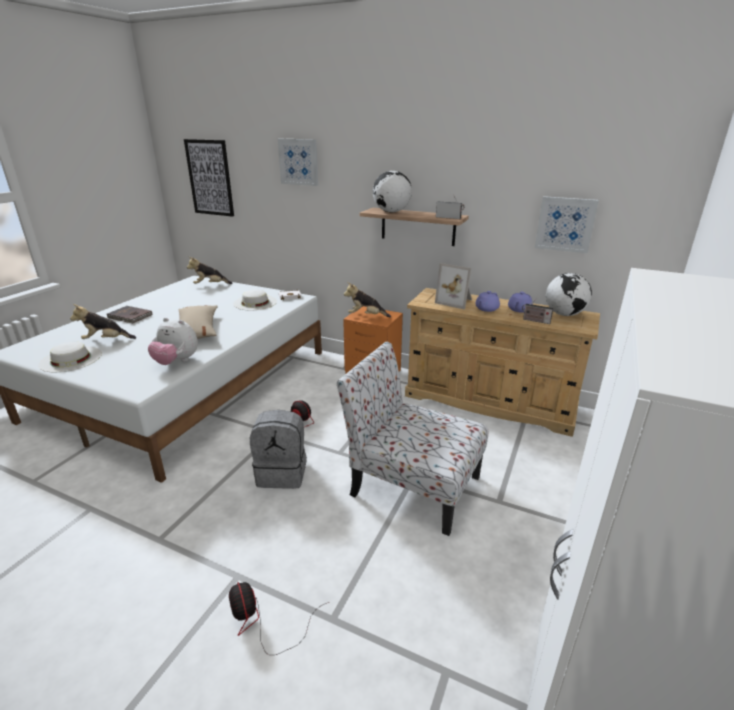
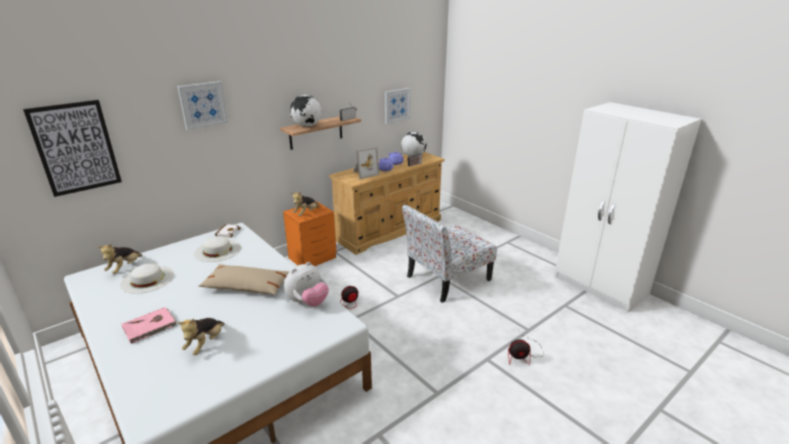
camera: 65 degrees left, 0 degrees up
white hat [38,342,102,372] -> white hat moved to [120,263,174,294]
brown book [107,306,152,324] -> pink book [121,307,177,344]
grey backpack [250,410,307,489] -> none

